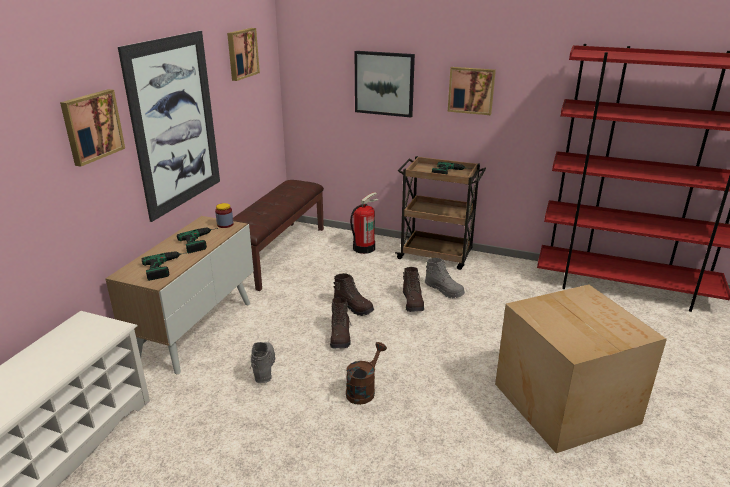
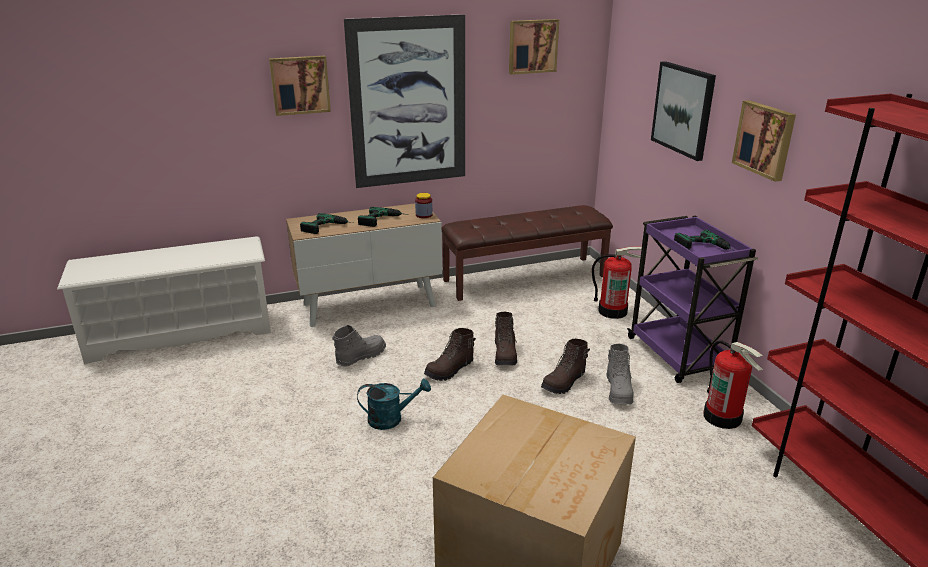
camera: 50 degrees right, 0 degrees up
brown watering can [346,342,387,405] -> turquoise watering can [357,379,431,430]
brown cart [395,156,486,270] -> purple cart [627,216,758,383]
none -> fire extinguisher [703,340,763,429]

